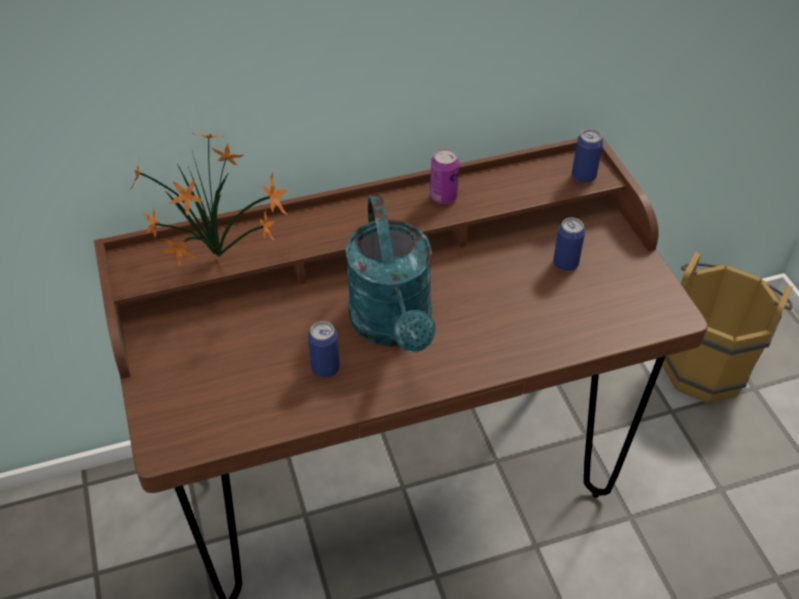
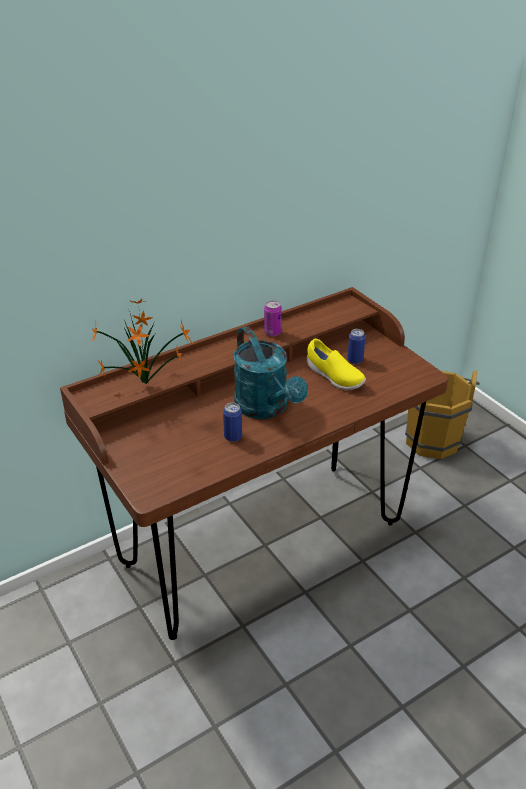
camera: 15 degrees left, 10 degrees down
can [572,129,603,183] -> none
none -> yellow shoe [307,339,366,390]

